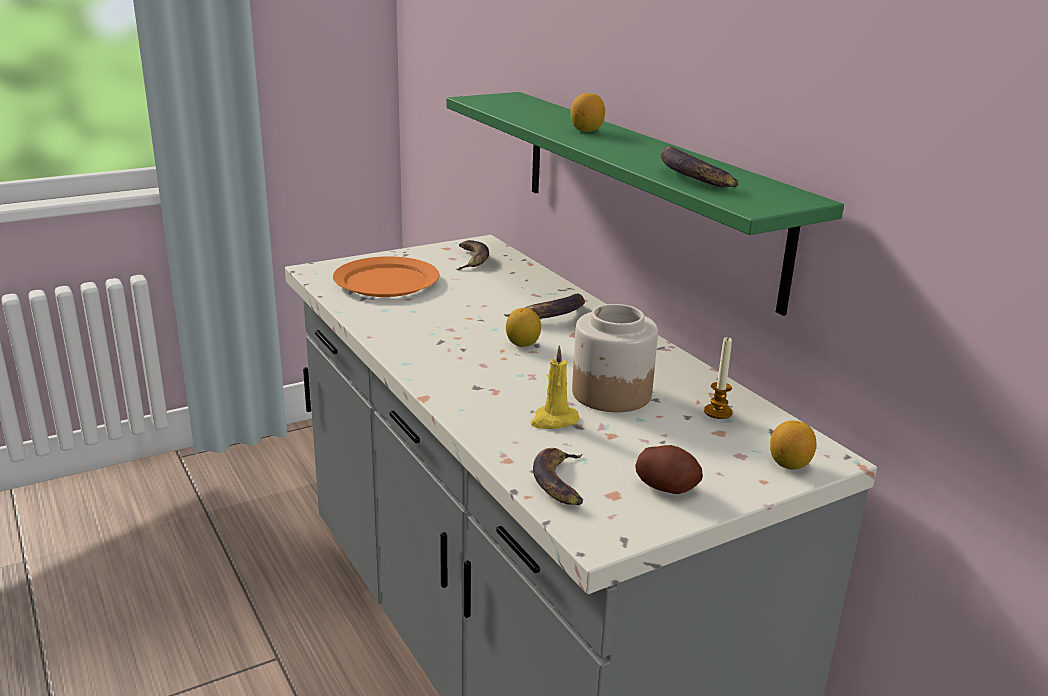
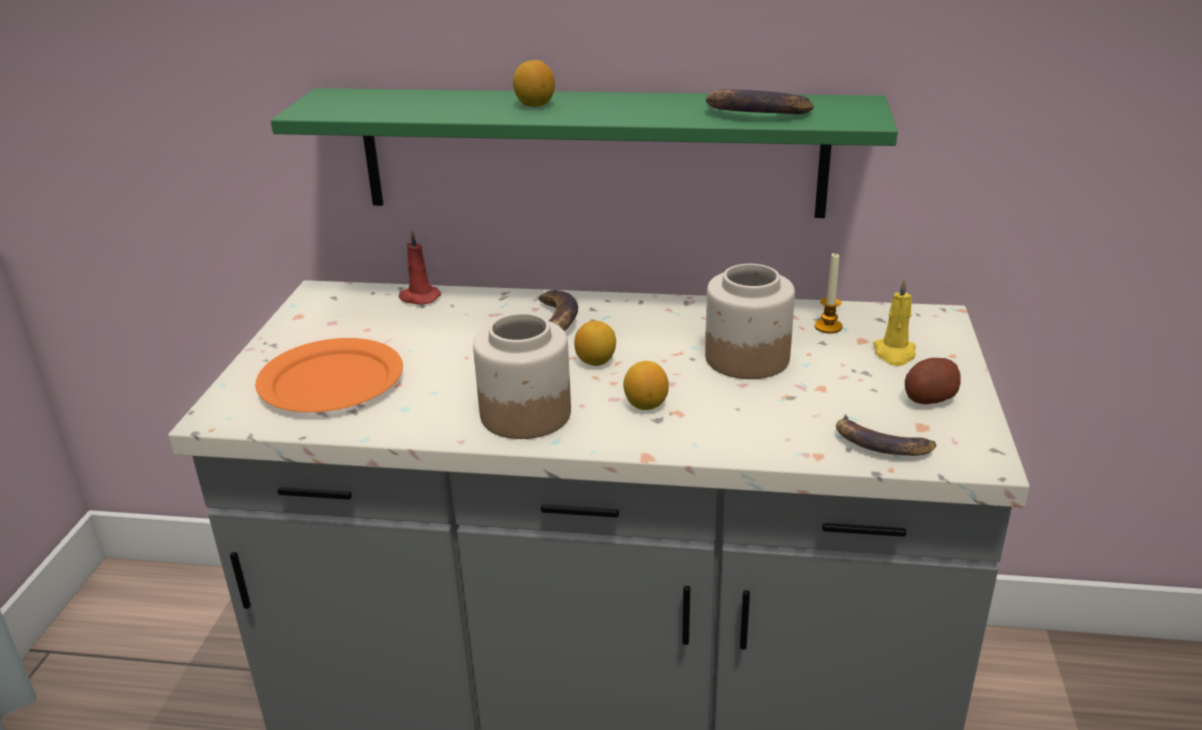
camera: 50 degrees left, 5 degrees up
banana [457,240,489,270] -> none
yellow candle [531,346,579,429] -> yellow candle moved to [873,278,916,366]
lemon [770,421,816,470] -> lemon moved to [623,361,669,410]
none -> red candle [398,231,441,305]
none -> jar [473,313,571,439]

